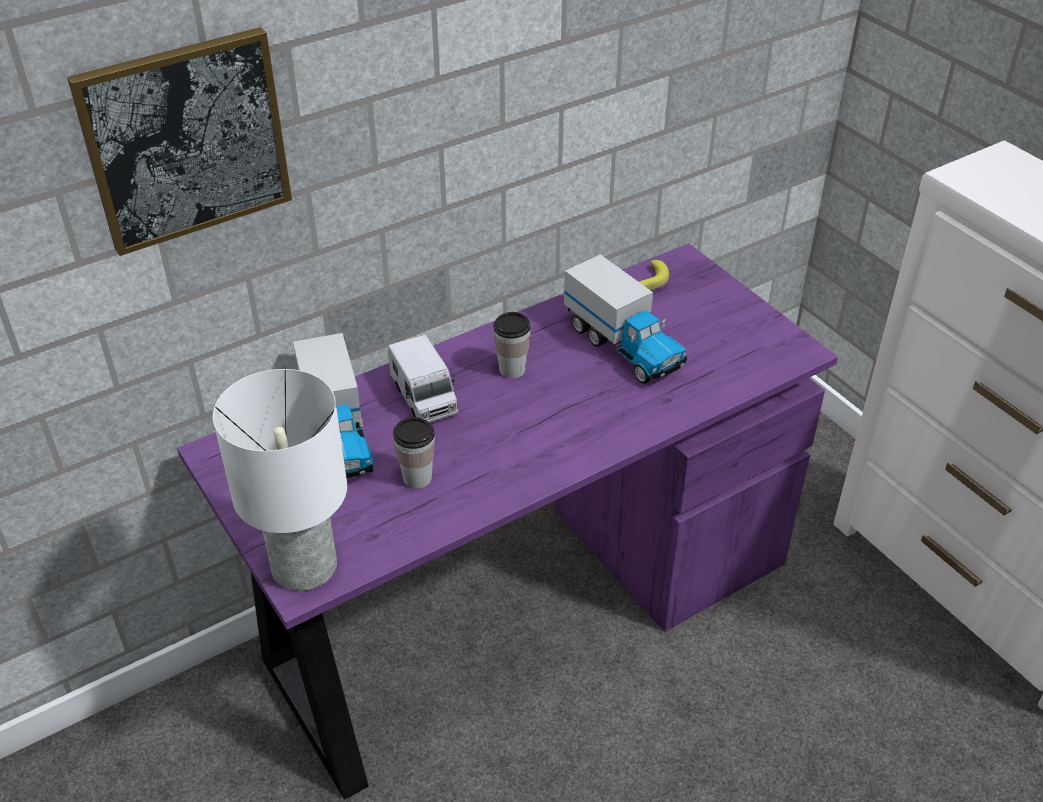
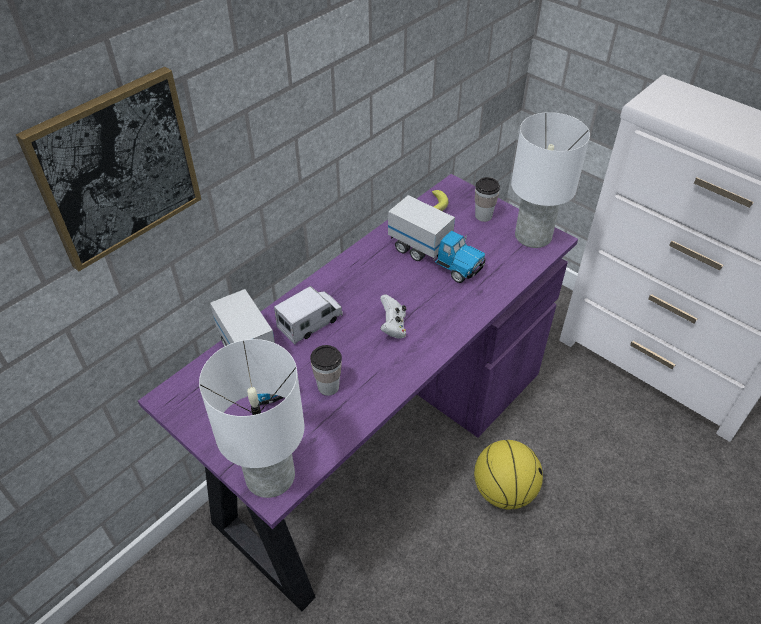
camera: 15 degrees left, 5 degrees up
toy truck [388,335,459,423] -> toy truck turned 90 degrees counterclockwise [274,286,343,345]
cup [493,312,531,378] -> cup moved to [475,177,500,222]
none -> white game controller [380,294,406,339]
none -> basketball [474,440,543,509]
none -> white table lamp [511,112,590,248]

